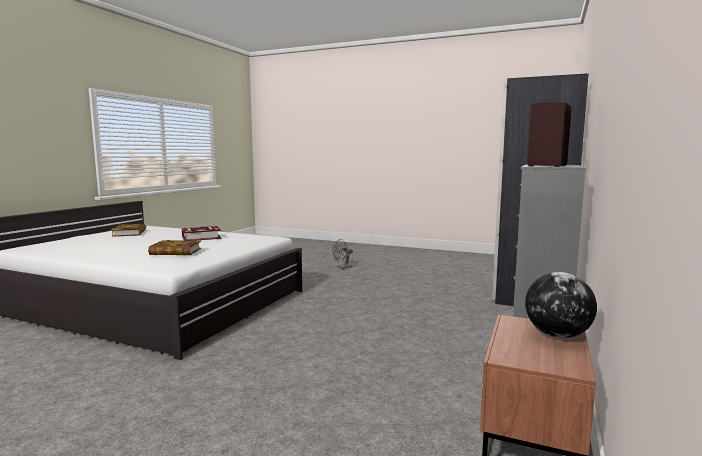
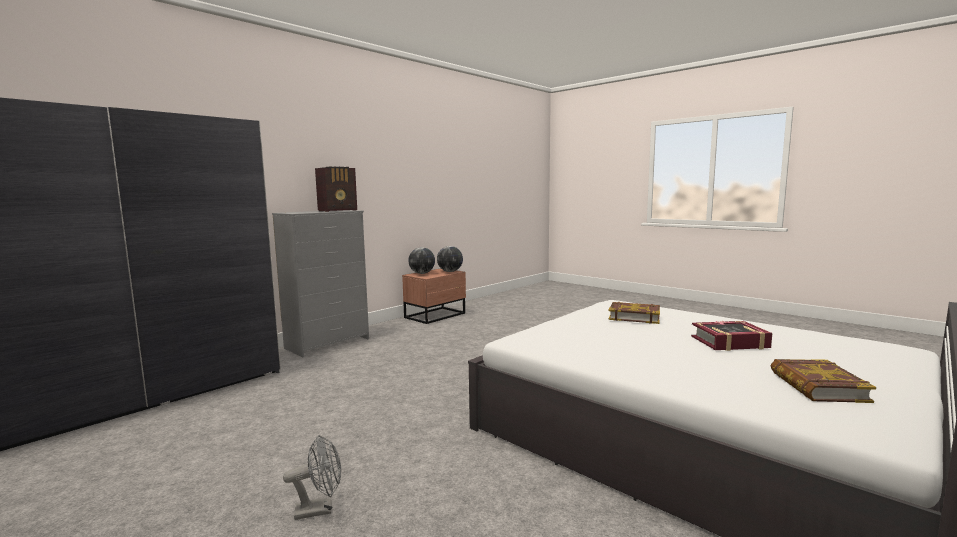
camera: 160 degrees left, 0 degrees up
book [182,226,221,241] -> book moved to [691,321,772,351]
none -> globe [437,246,463,272]

